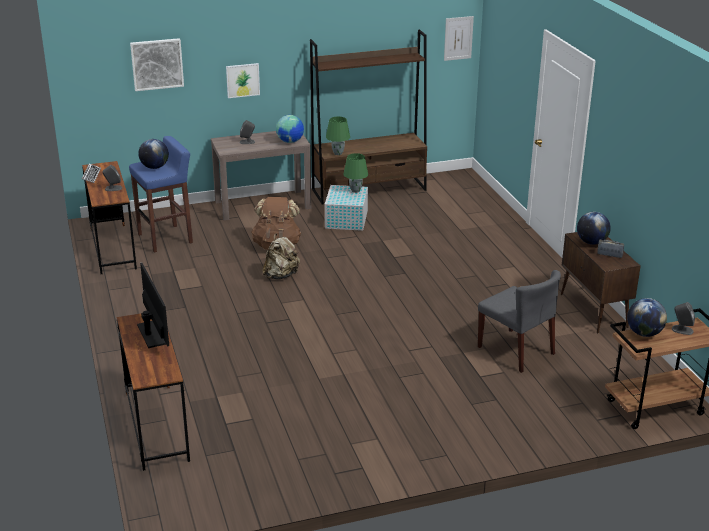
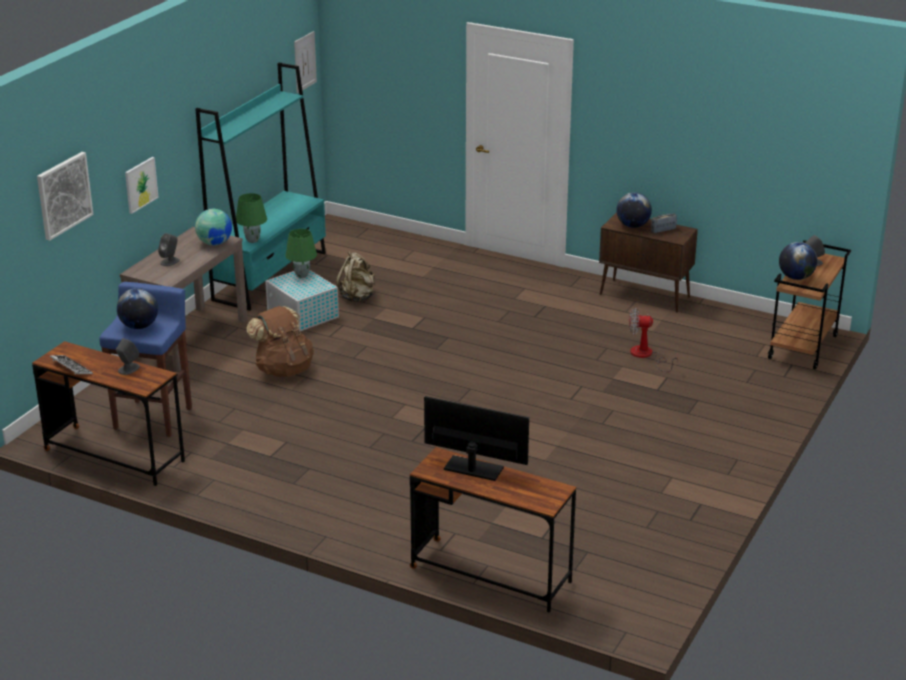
camera: 45 degrees left, 0 degrees up
beige backpack [262,234,300,279] -> beige backpack moved to [336,251,375,302]
brown bookcase [310,30,427,205] -> turquoise bookcase [195,62,326,311]
grey chair [478,270,561,373] -> fan [629,308,678,372]

